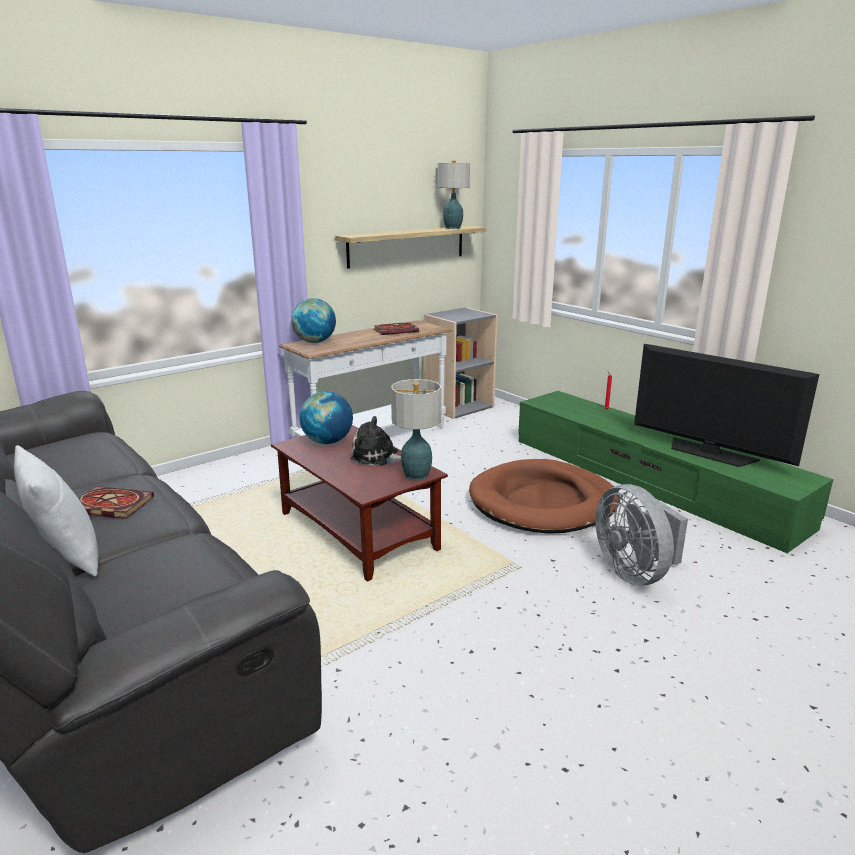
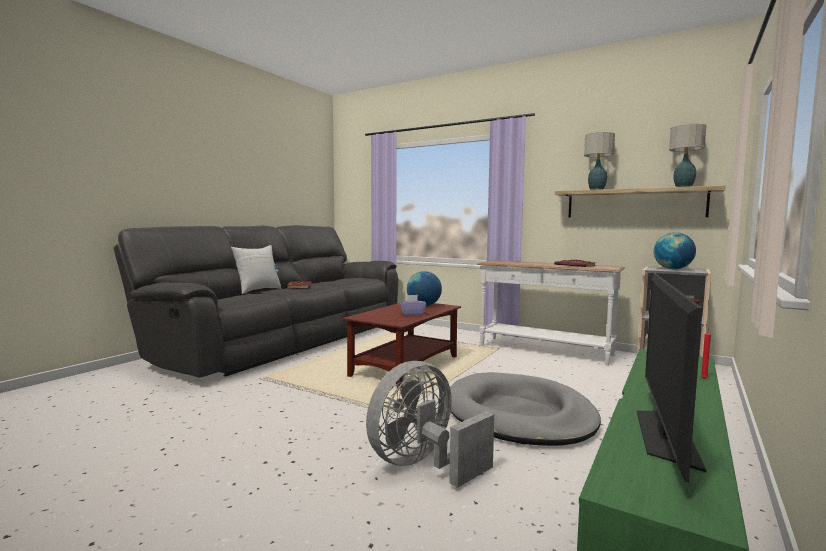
camera: 70 degrees right, 15 degrees down
globe [291,298,336,343] -> globe moved to [653,232,696,269]
plush toy [351,416,401,466] -> purple tissue box [400,295,426,315]
table lamp [391,379,442,481] -> table lamp moved to [584,132,615,190]
brown dog bed [469,459,620,534] -> grey dog bed [450,372,601,446]

